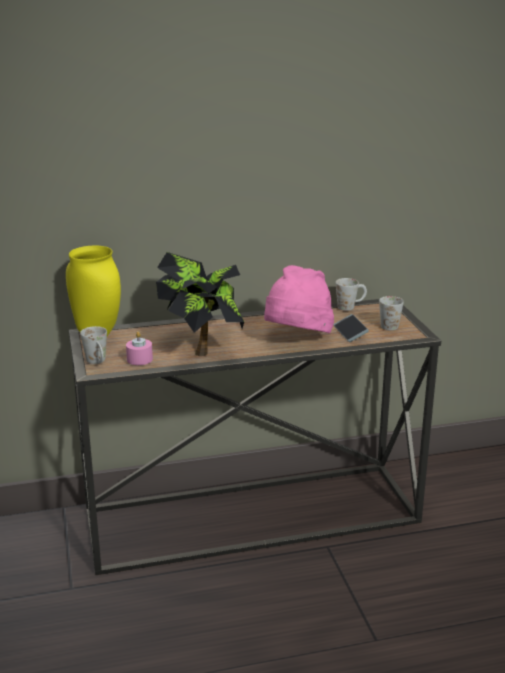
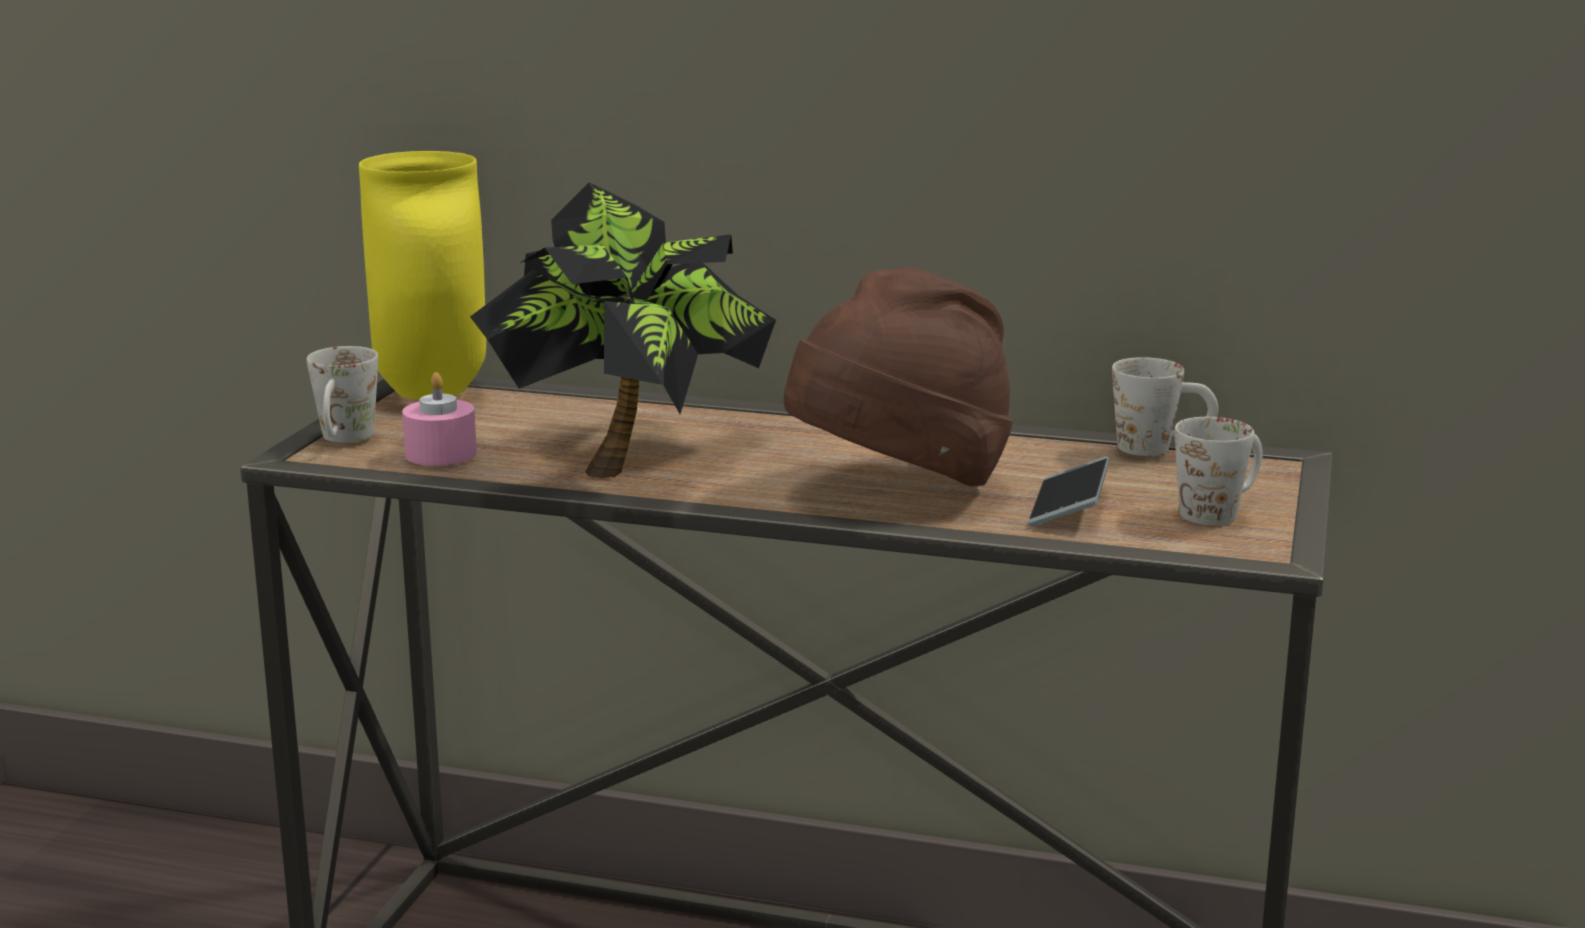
camera: 30 degrees right, 5 degrees down
pink hat [264,265,334,333] -> brown hat [784,267,1013,486]

